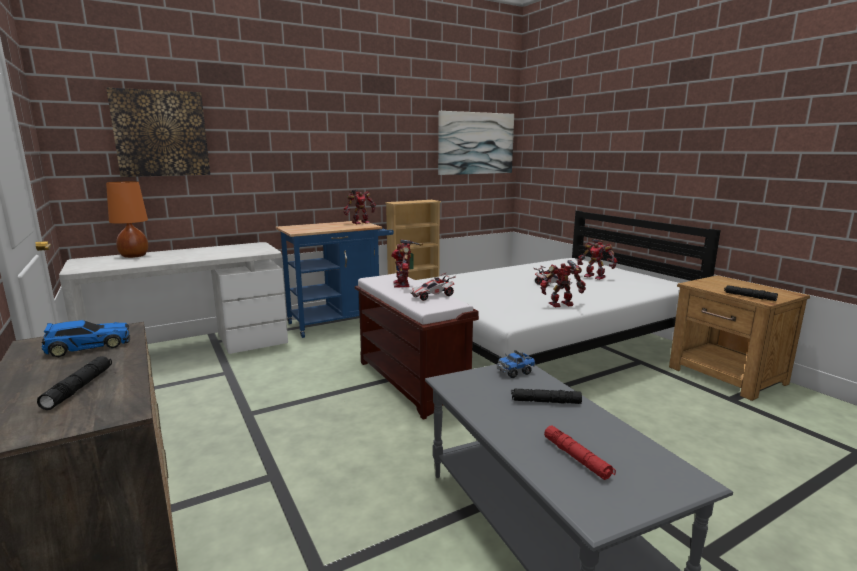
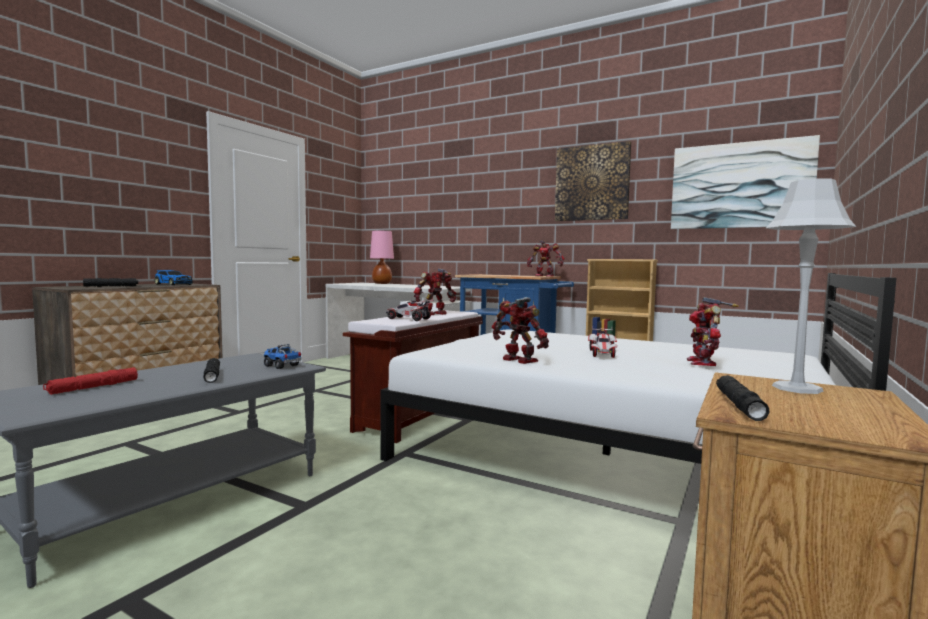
camera: 60 degrees right, 10 degrees down
picture [106,88,210,177] -> picture moved to [555,141,631,221]
orange table lamp [106,181,148,258] -> pink table lamp [370,231,394,284]
none -> grey table lamp [766,178,857,394]

